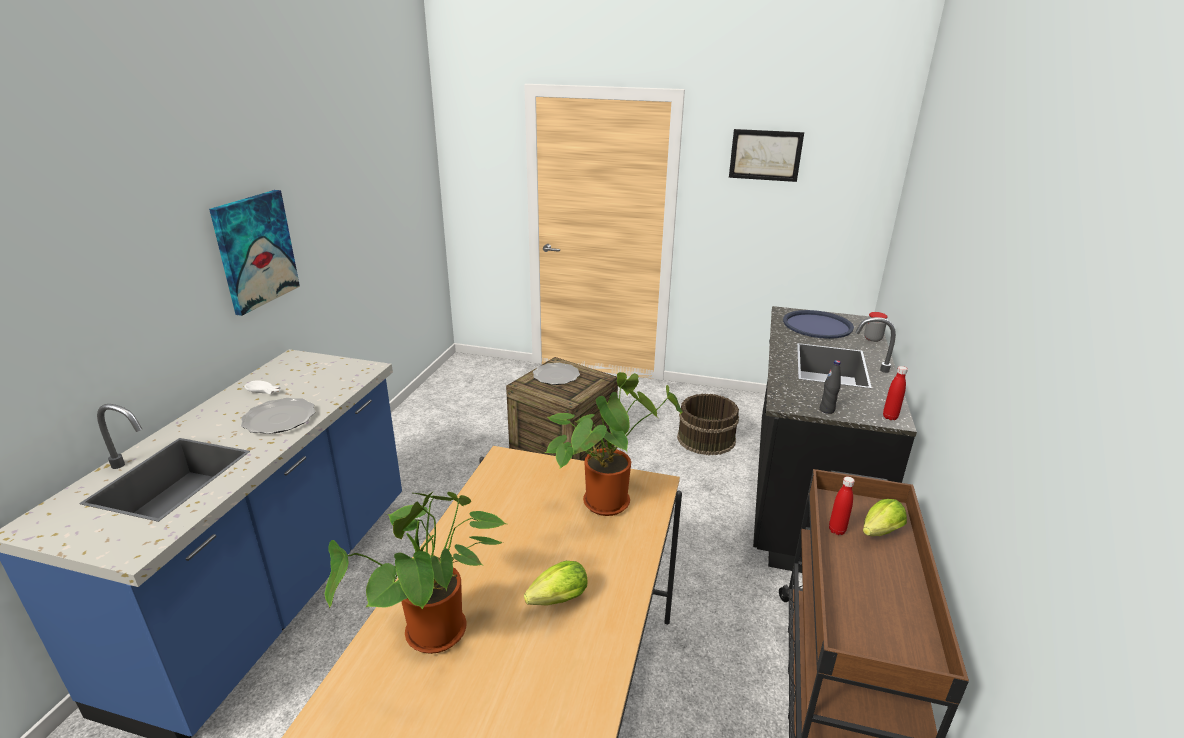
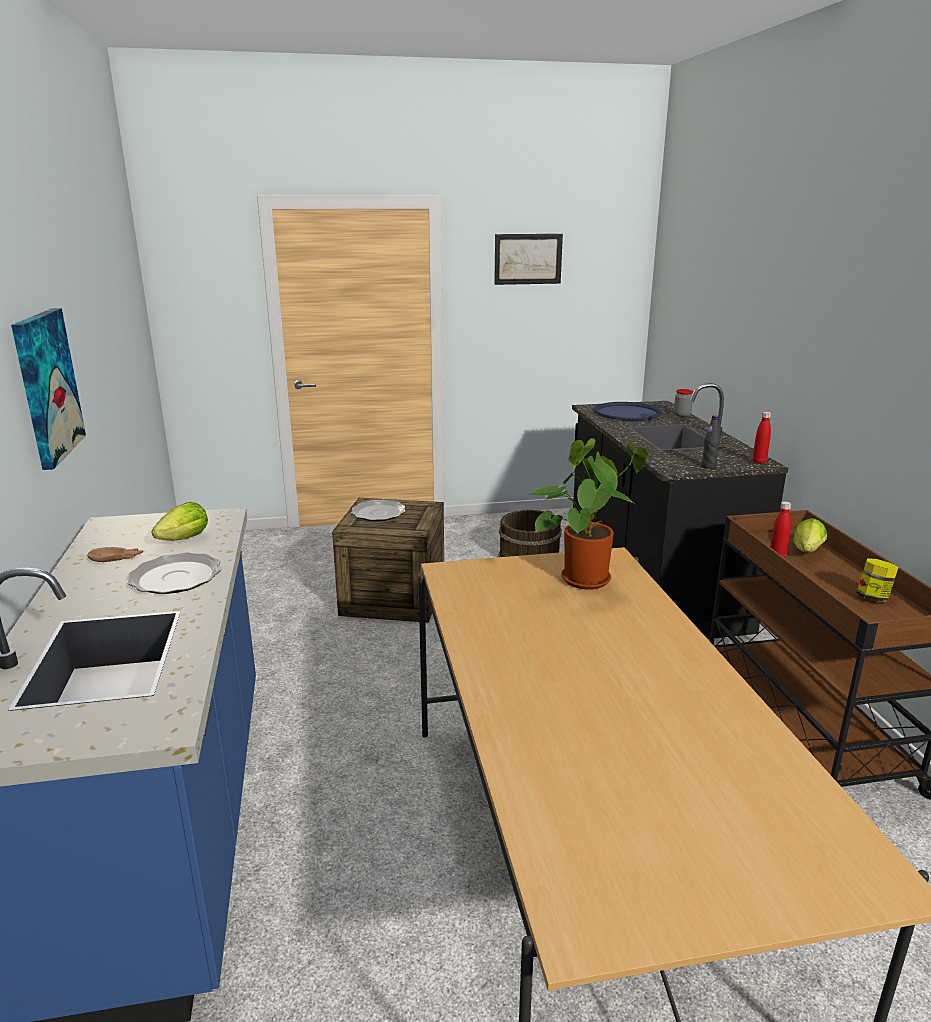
camera: 25 degrees left, 5 degrees down
white bowl [244,380,281,394] -> brown bowl [87,547,144,562]
potted plant [325,491,507,654] -> none
lettuce [524,561,588,606] -> lettuce moved to [152,502,208,541]
none -> jar [856,558,899,602]

